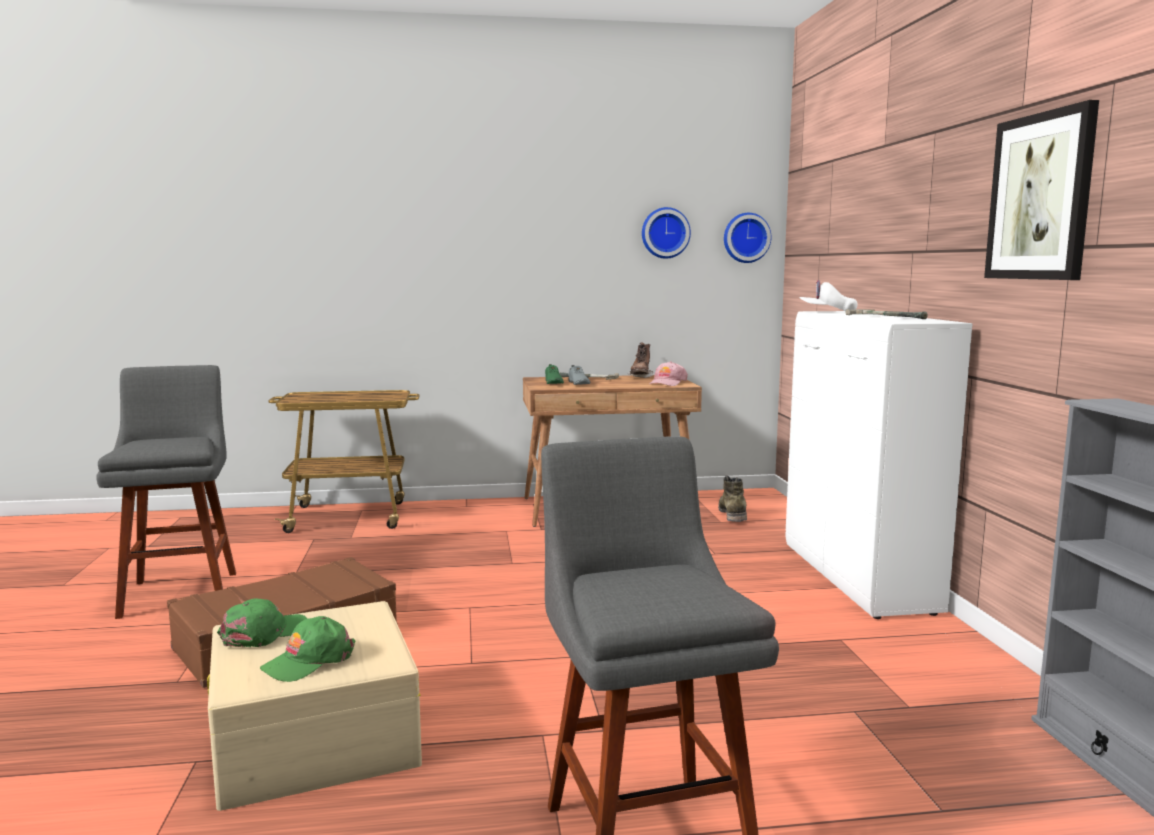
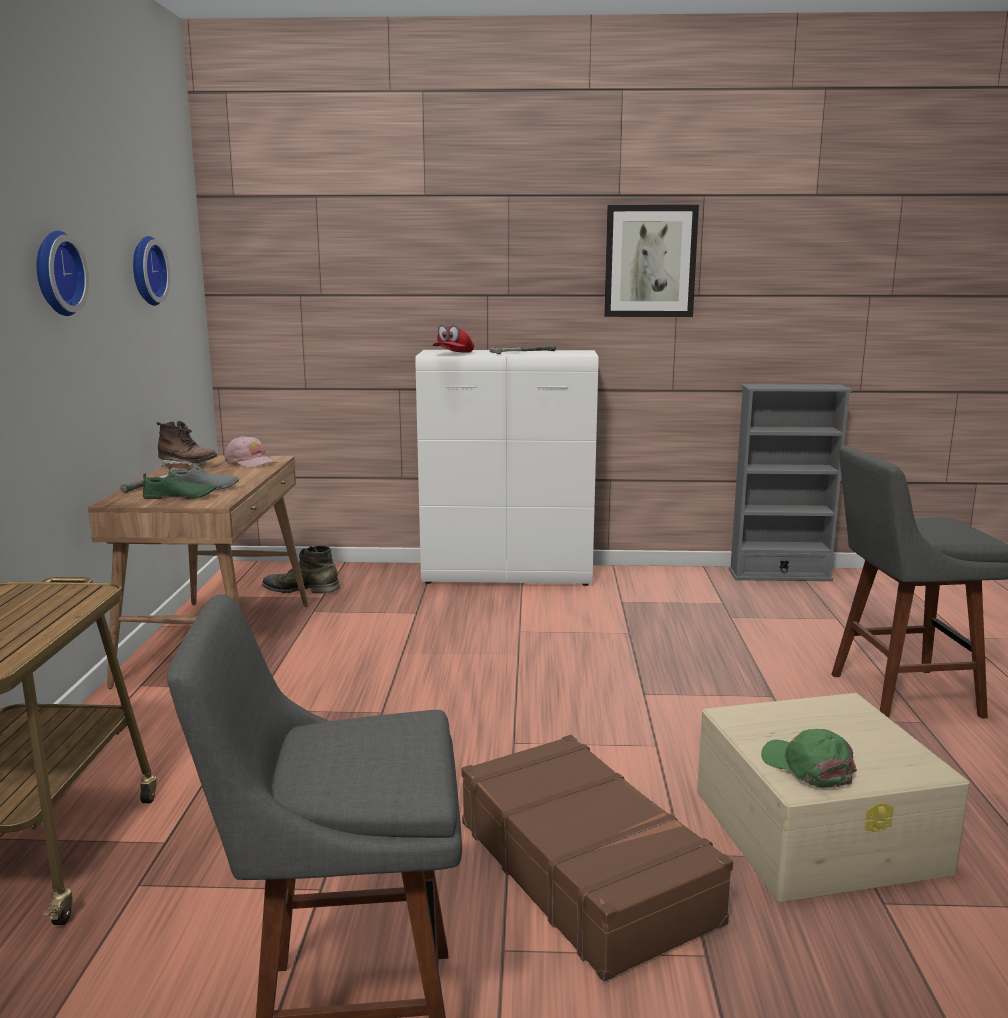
camera: 80 degrees left, 5 degrees up
green cap [260,616,355,682] -> none
wall clock [724,213,771,263] -> wall clock moved to [36,231,89,316]
white cap [799,280,857,311] -> red cap [433,324,474,353]

